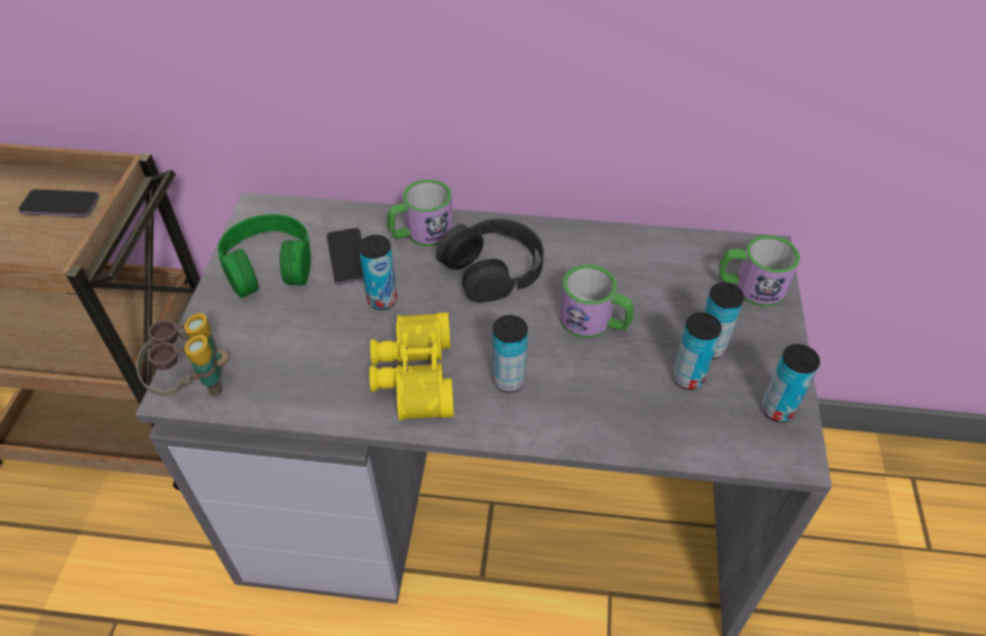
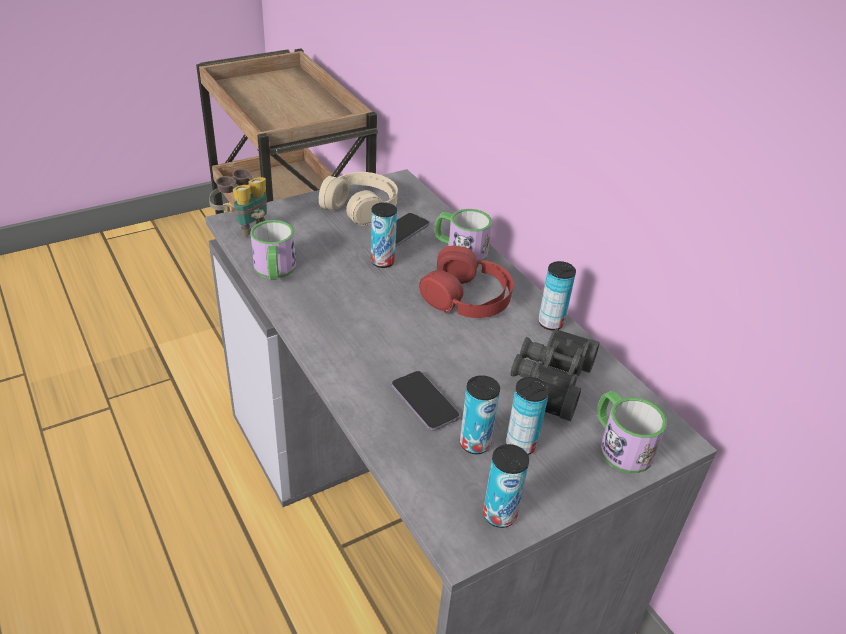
camera: 50 degrees right, 10 degrees down
phone [18,189,99,217] -> phone moved to [392,371,460,431]
green headphones [218,214,311,298] -> beige headphones [319,172,398,226]
yellow binoculars [369,312,454,420] -> none
black headphones [436,219,544,303] -> red headphones [419,246,513,318]
can [493,315,528,393] -> can moved to [538,261,576,330]
mug [560,265,634,338] -> mug moved to [250,220,296,280]
none -> black binoculars [510,329,600,421]

